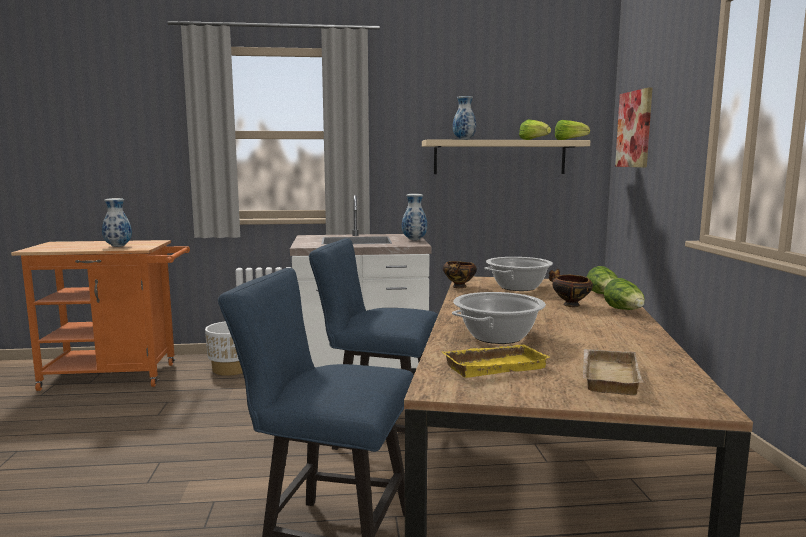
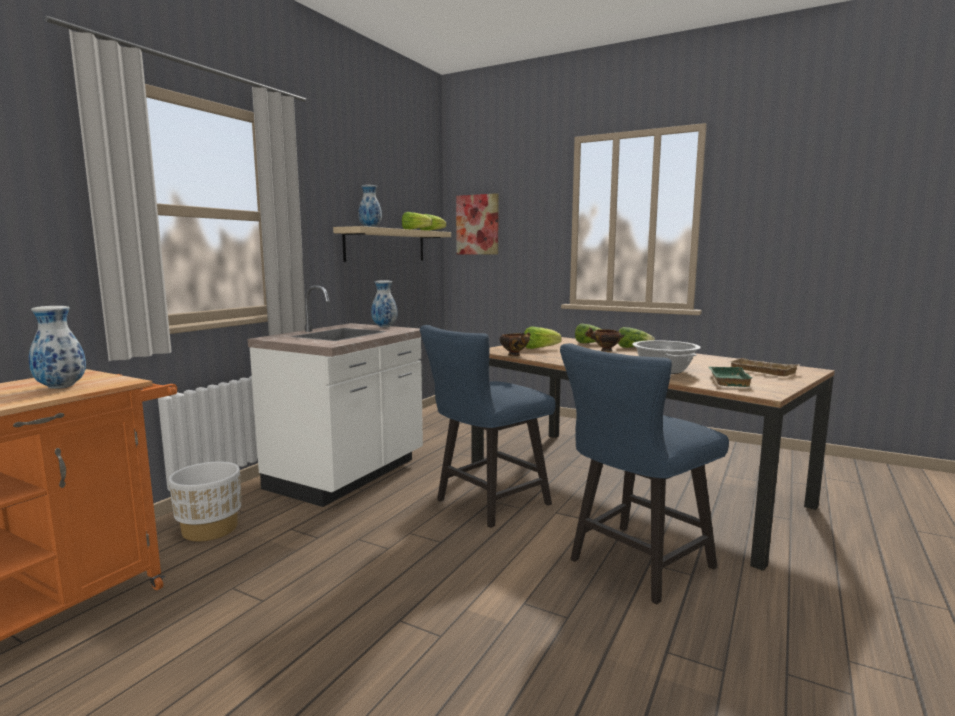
camera: 55 degrees left, 0 degrees up
yellow tray [442,345,550,378] -> green tray [708,367,753,387]
cooking pot [485,257,553,291] -> lettuce [524,327,562,349]

